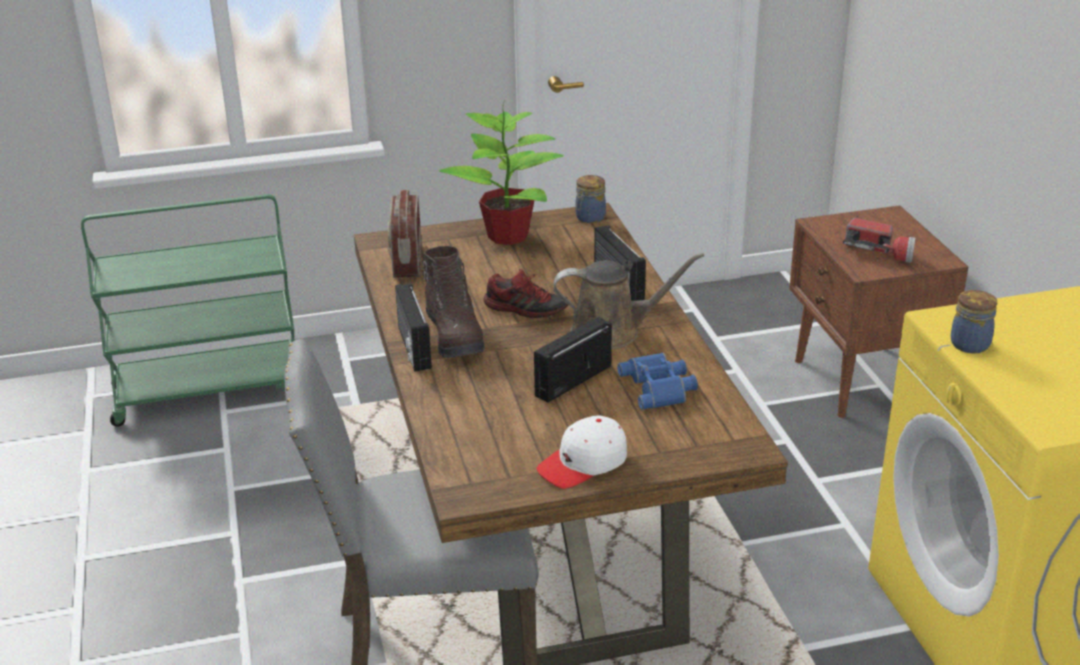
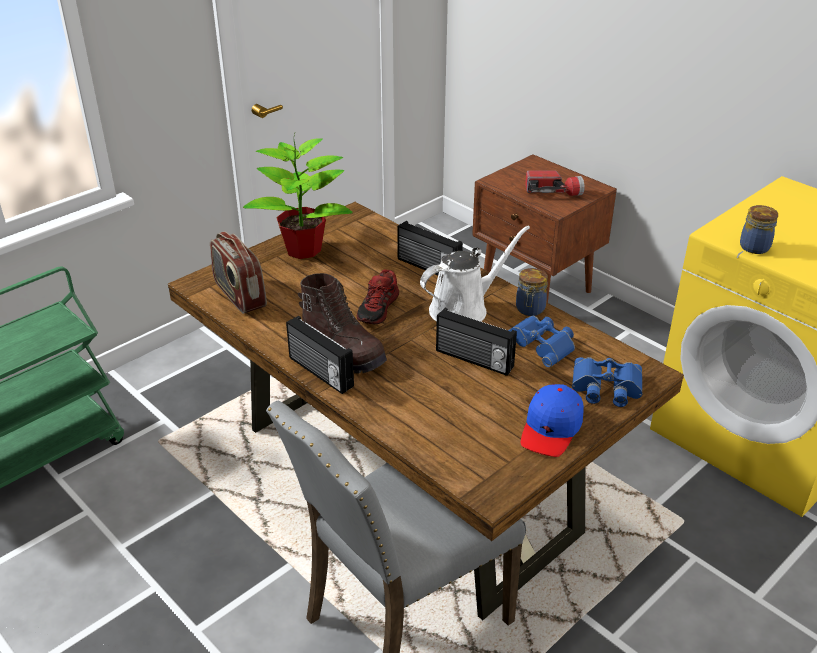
camera: 30 degrees left, 5 degrees up
shoe [483,269,568,318] -> shoe turned 120 degrees clockwise [357,270,399,324]
radio [534,317,612,403] -> radio turned 75 degrees counterclockwise [436,308,517,376]
white cap [536,415,627,489] -> blue cap [521,384,584,457]
brown watering can [554,252,704,349] -> white watering can [420,226,530,321]
jar [575,175,606,223] -> jar moved to [516,268,548,316]
none -> blue binoculars [572,357,642,407]

